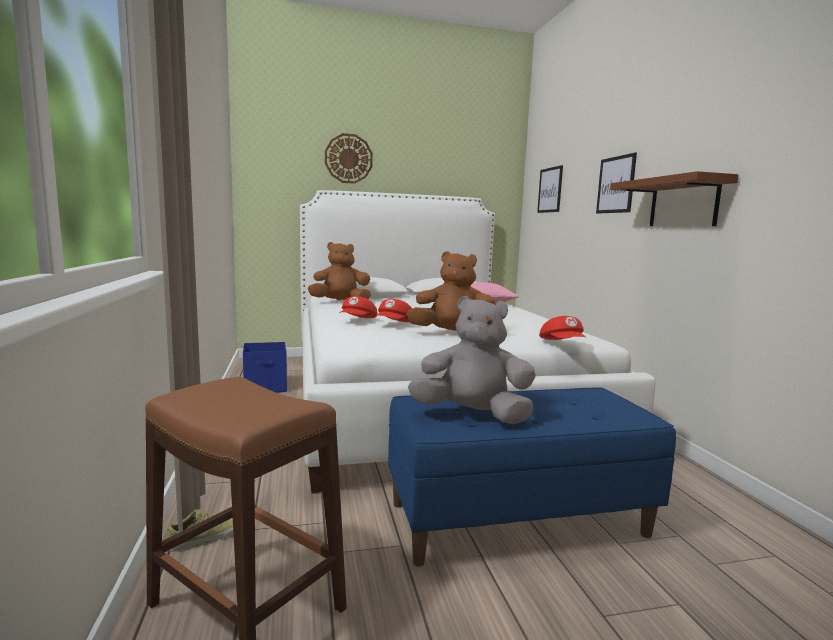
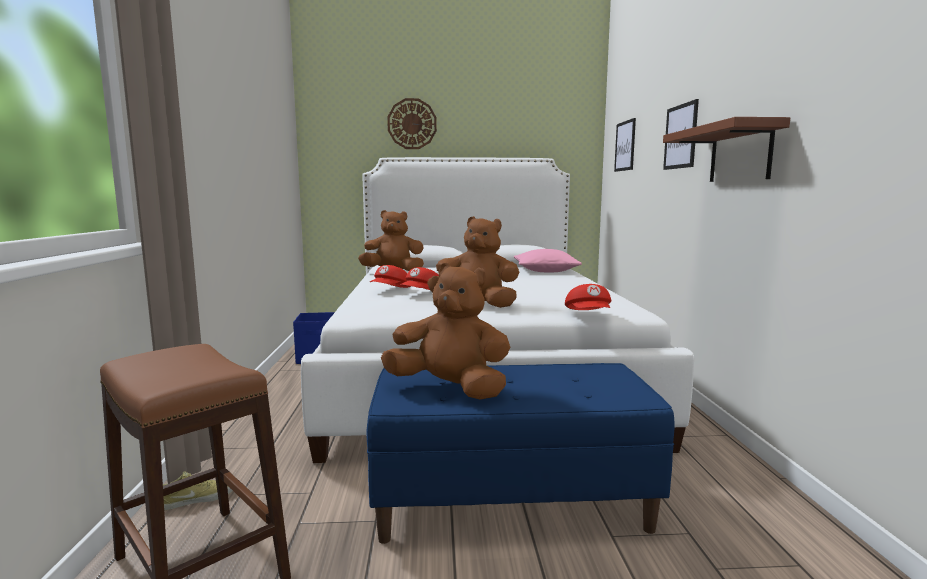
camera: 10 degrees right, 0 degrees up
grey plush toy [408,296,536,424] -> brown plush toy [381,263,510,400]

